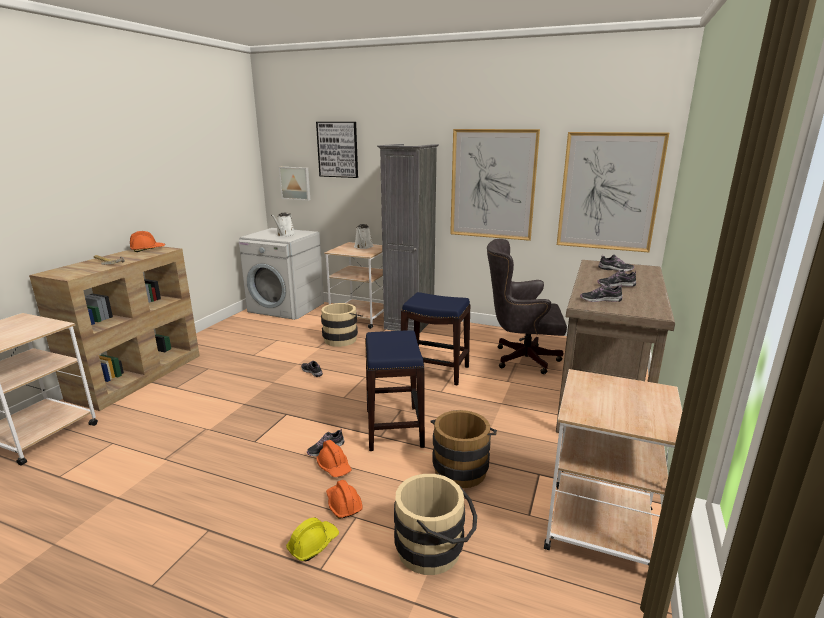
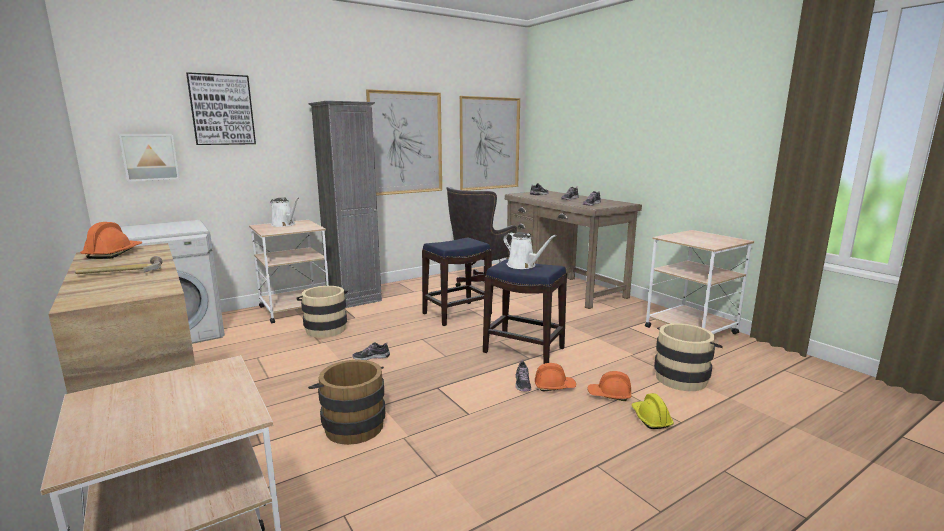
camera: 55 degrees left, 5 degrees down
white watering can [271,213,296,237] -> white watering can moved to [503,232,557,269]
brown bucket [430,410,497,488] -> brown bucket moved to [308,360,385,445]

